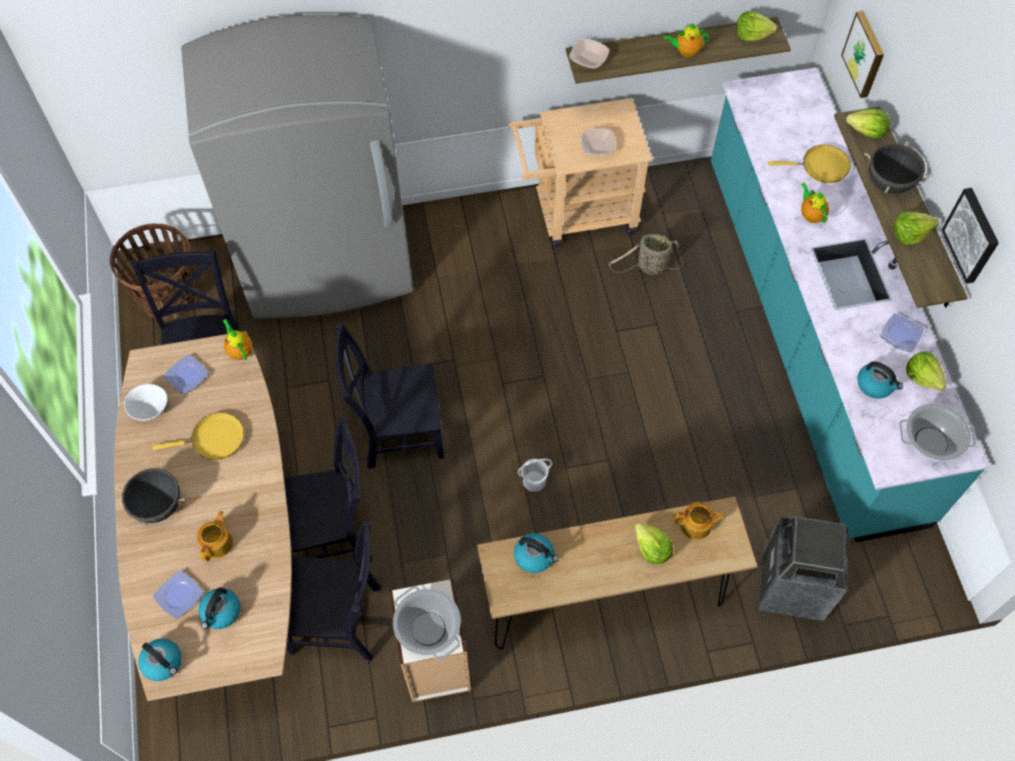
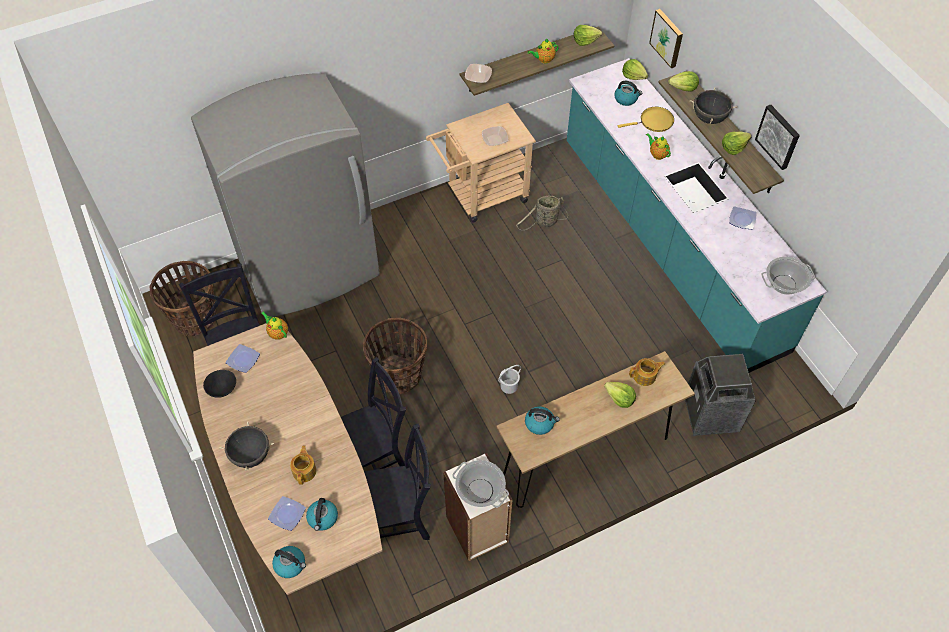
camera: 15 degrees left, 5 degrees down
white bowl [124,384,167,421] -> black bowl [203,370,236,398]
yellow frying pan [153,412,244,460] -> none
black chair [335,323,444,469] -> basket [363,318,427,394]
kettle [858,361,903,398] -> kettle moved to [614,81,643,106]
lettuce [906,351,947,391] -> lettuce moved to [622,59,648,80]

